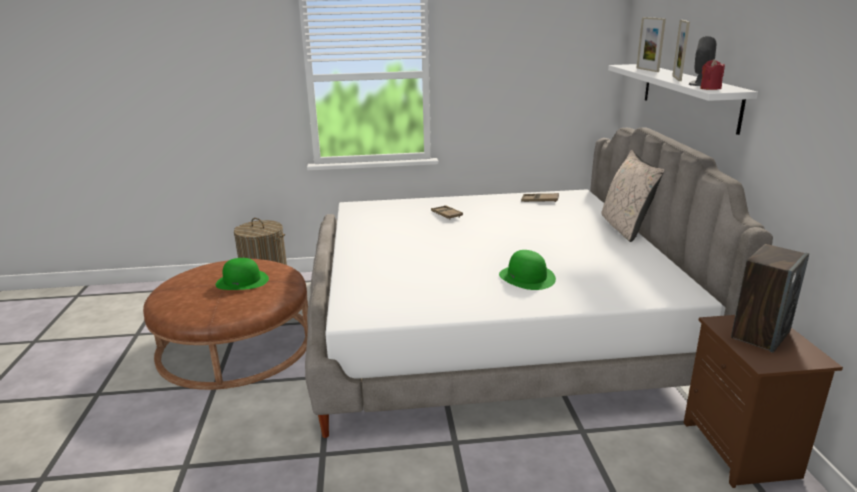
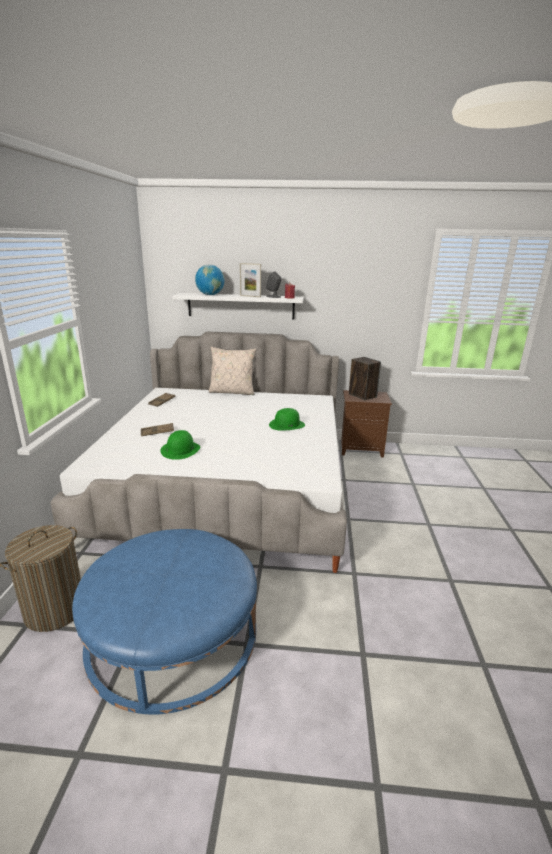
camera: 80 degrees left, 0 degrees up
brown ottoman [143,259,308,390] -> blue ottoman [72,529,257,715]
green hat [216,258,269,290] -> green hat moved to [160,430,200,460]
picture frame [636,17,666,72] -> globe [195,265,224,295]

